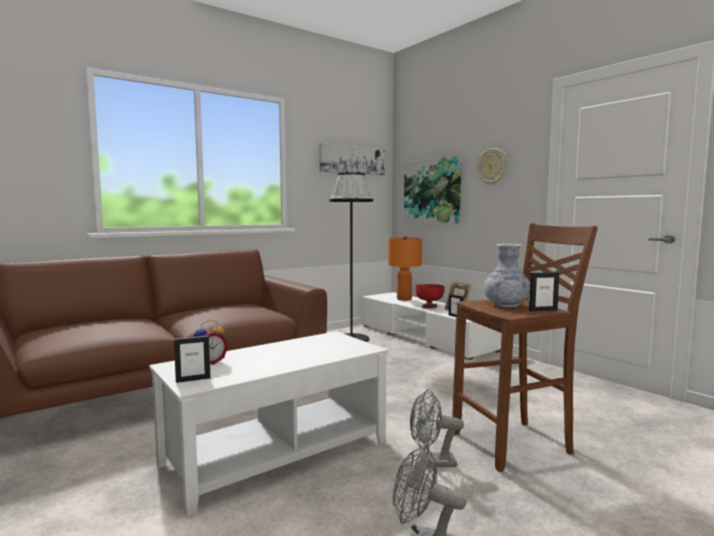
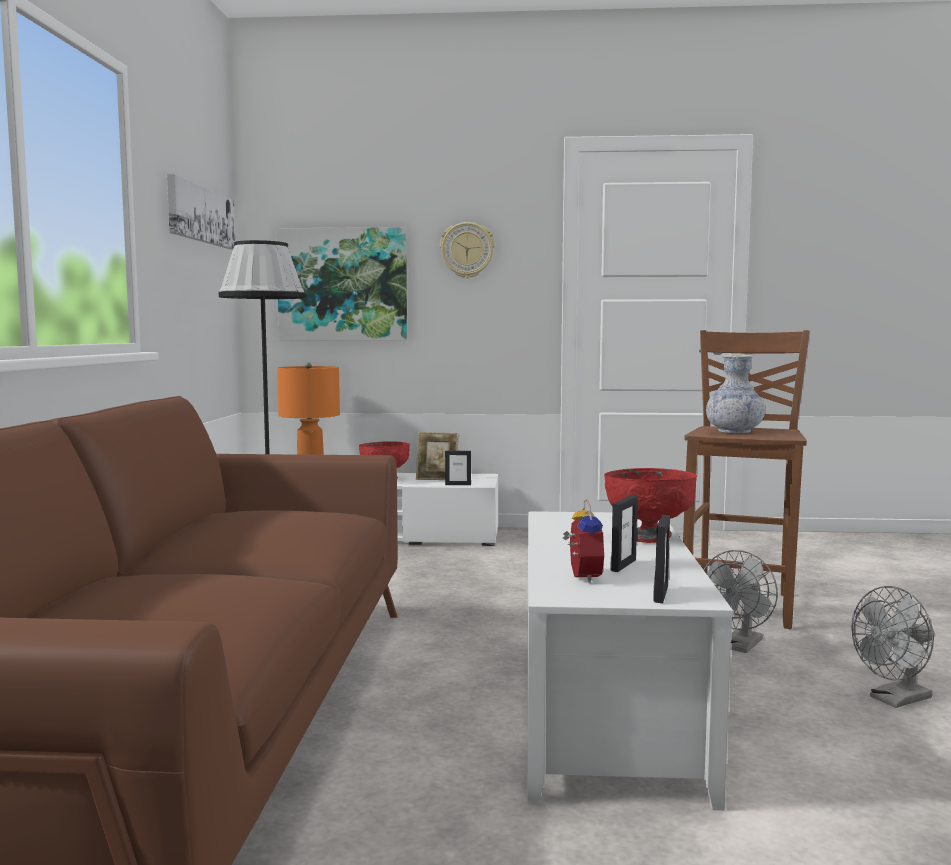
camera: 50 degrees left, 0 degrees up
picture frame [529,272,559,312] -> picture frame moved to [611,495,637,572]
none -> red bowl [604,468,697,543]

